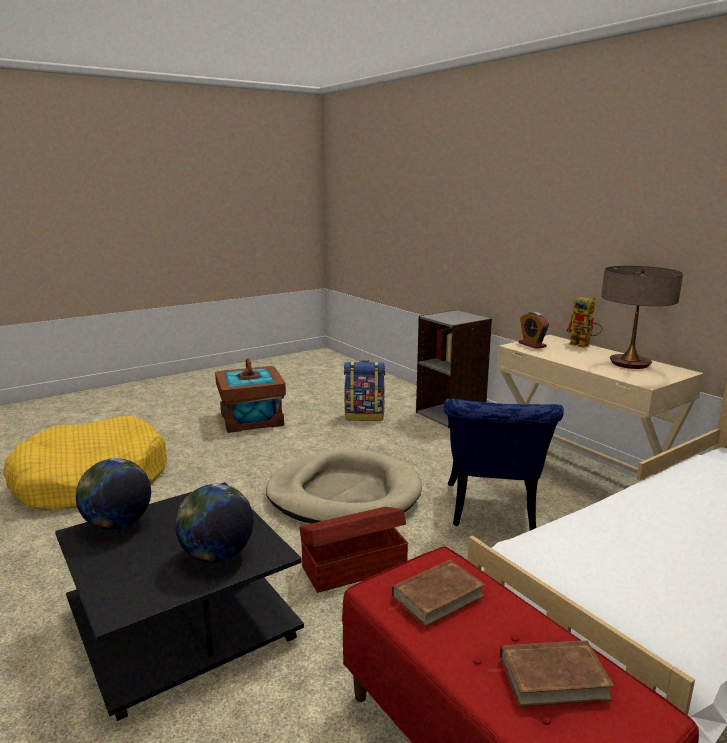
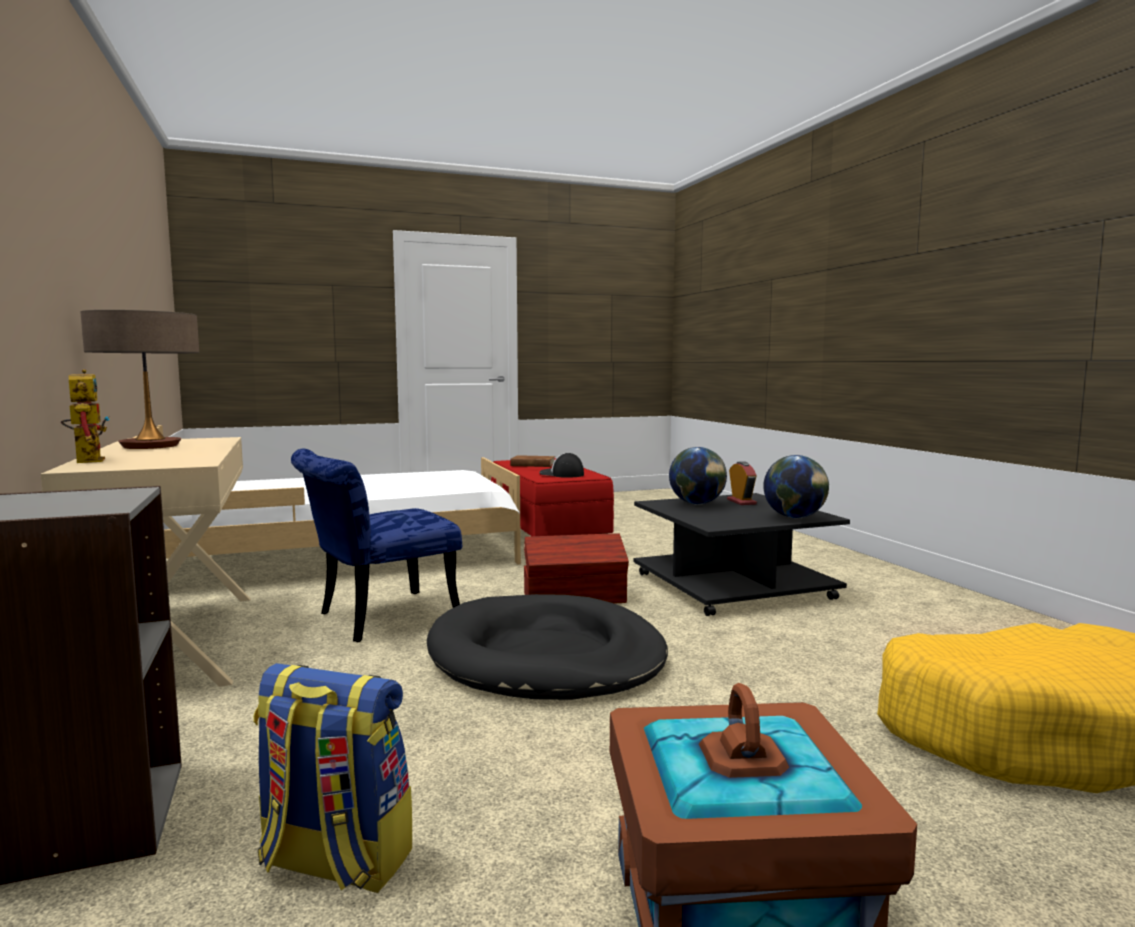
camera: 165 degrees left, 10 degrees down
beige dog bed [266,449,422,524] -> black dog bed [427,594,668,700]
brown book [388,560,485,627] -> cap [539,453,584,478]
blue chair [444,399,564,530] -> blue chair turned 150 degrees counterclockwise [291,449,462,642]
alarm clock [519,312,549,349] -> alarm clock moved to [727,461,757,505]

